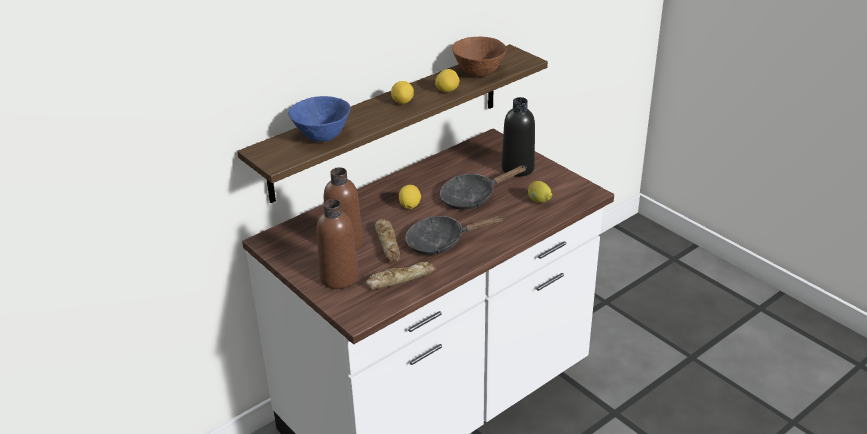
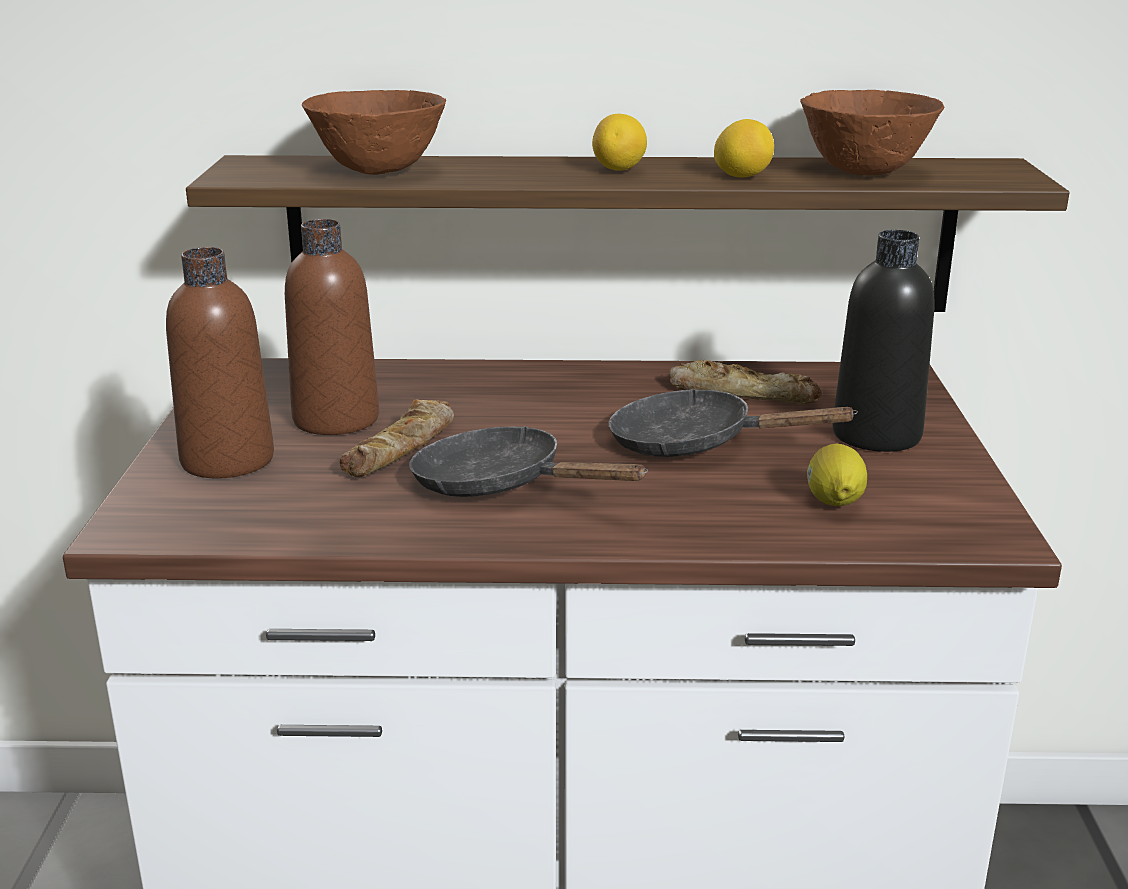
camera: 40 degrees right, 10 degrees down
blue bowl [288,96,351,142] -> brown bowl [302,90,446,175]
bread [366,262,436,290] -> bread moved to [669,360,822,404]
lemon [399,185,421,209] -> none

